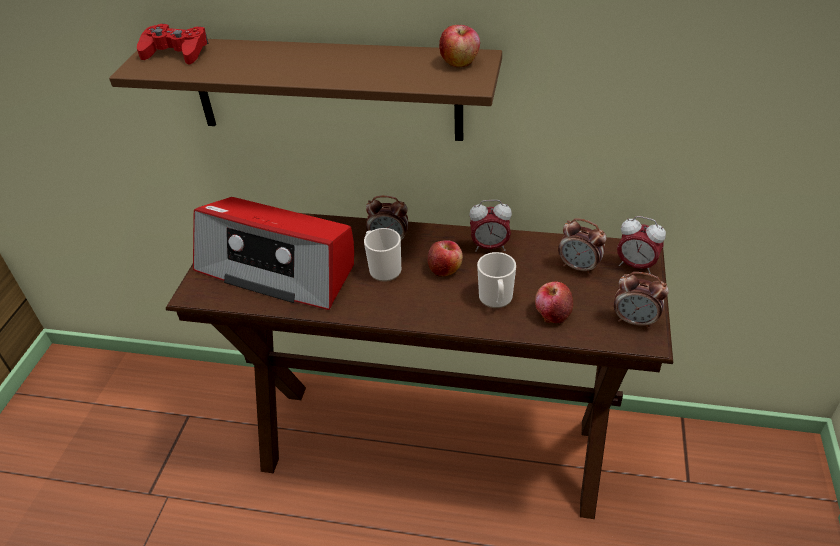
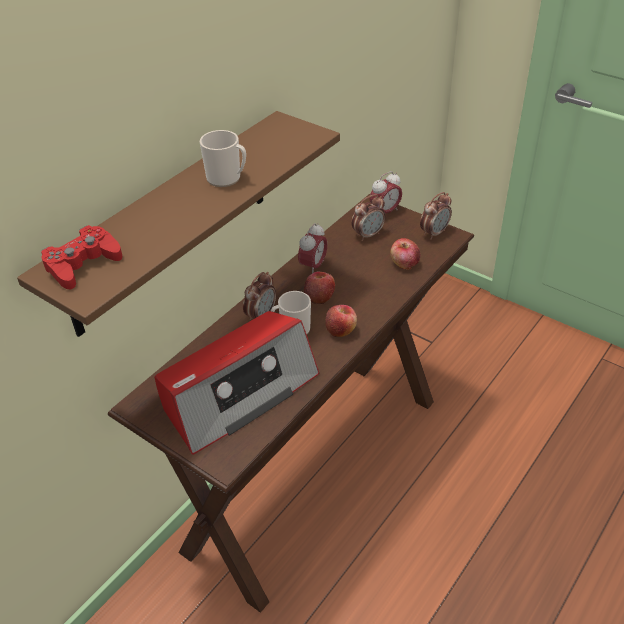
camera: 65 degrees left, 0 degrees up
apple [439,25,480,67] -> apple moved to [325,305,357,337]
mug [477,252,516,308] -> mug moved to [200,130,246,187]

